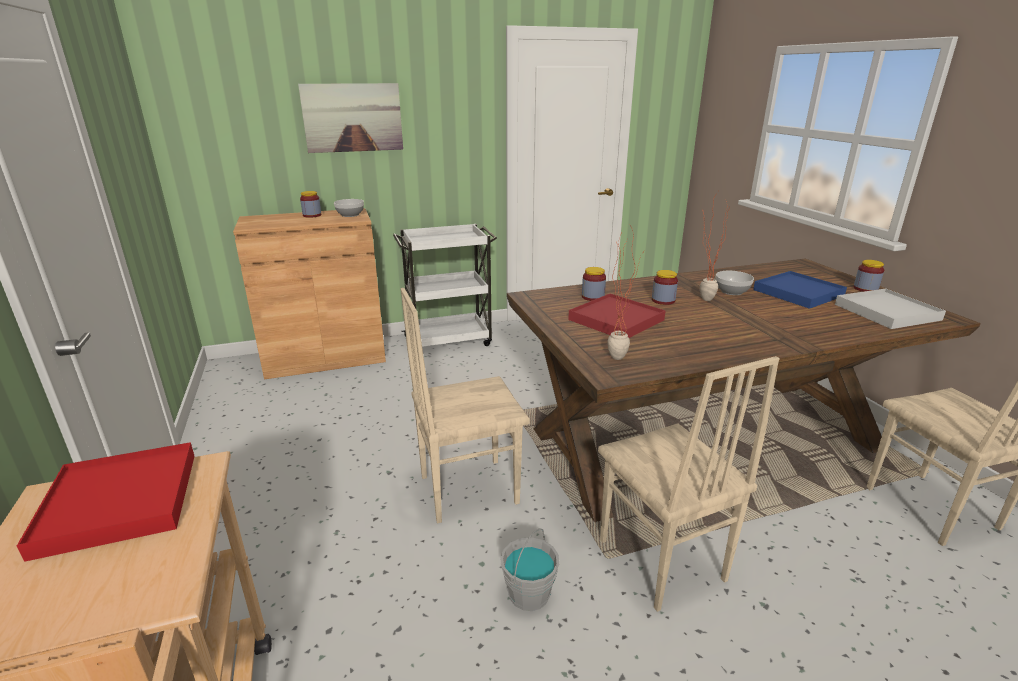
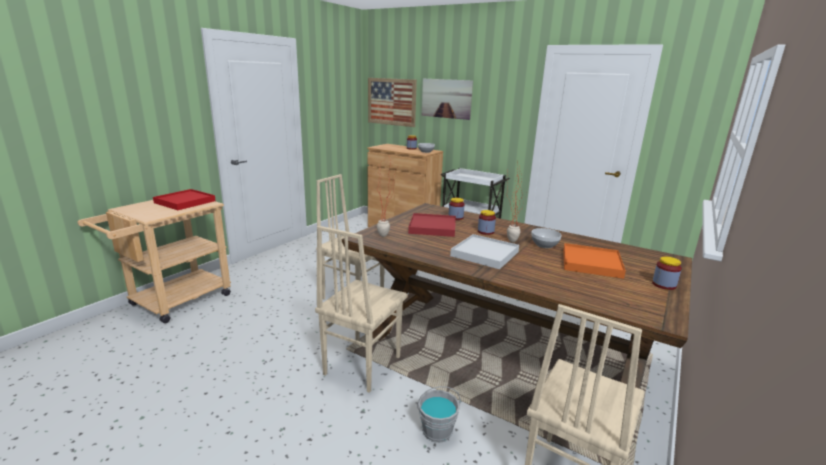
camera: 50 degrees right, 5 degrees down
grey bucket [500,528,559,611] -> grey bucket moved to [417,386,461,443]
blue tray [753,271,847,309] -> orange tray [563,243,626,279]
white tray [835,289,946,329] -> white tray moved to [450,234,519,269]
none -> picture [368,78,417,127]

